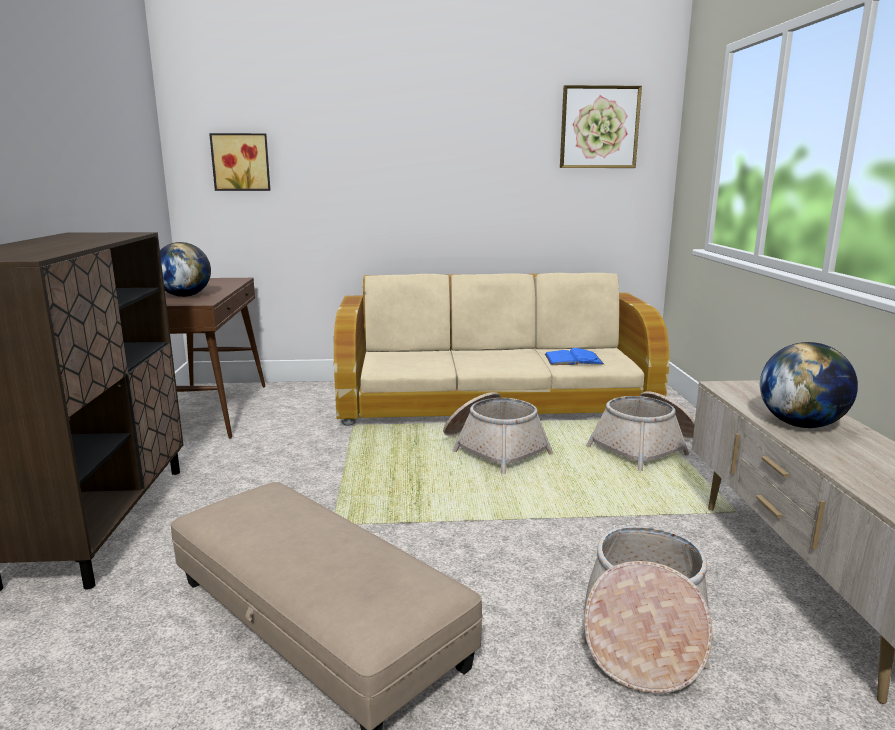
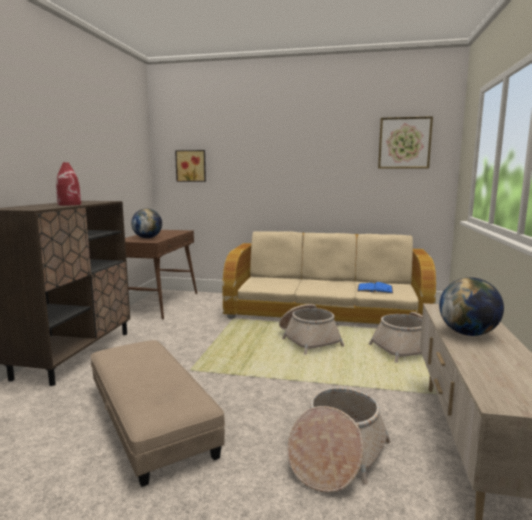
camera: 15 degrees right, 5 degrees down
none -> red vase [56,162,81,205]

